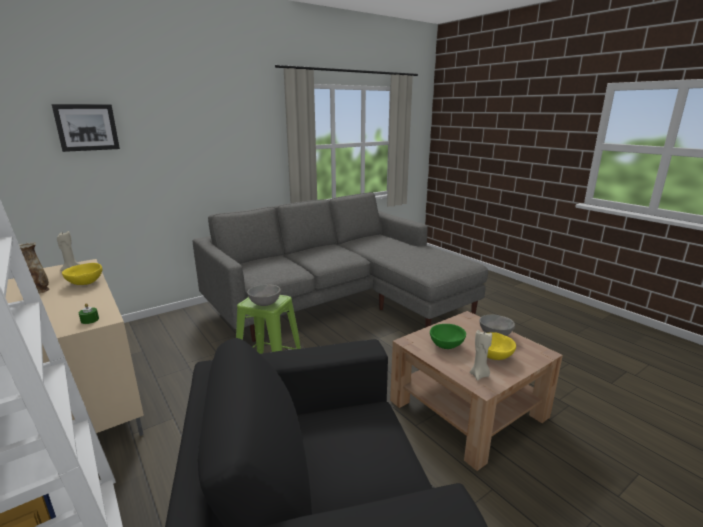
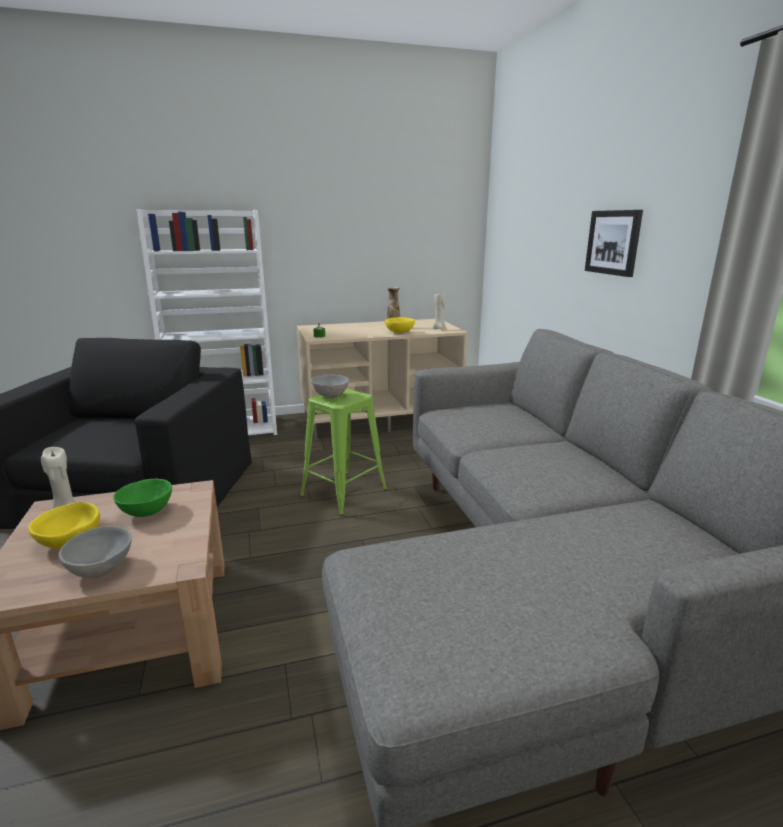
camera: 110 degrees right, 0 degrees up
picture [52,104,120,152] -> picture moved to [585,210,643,277]

